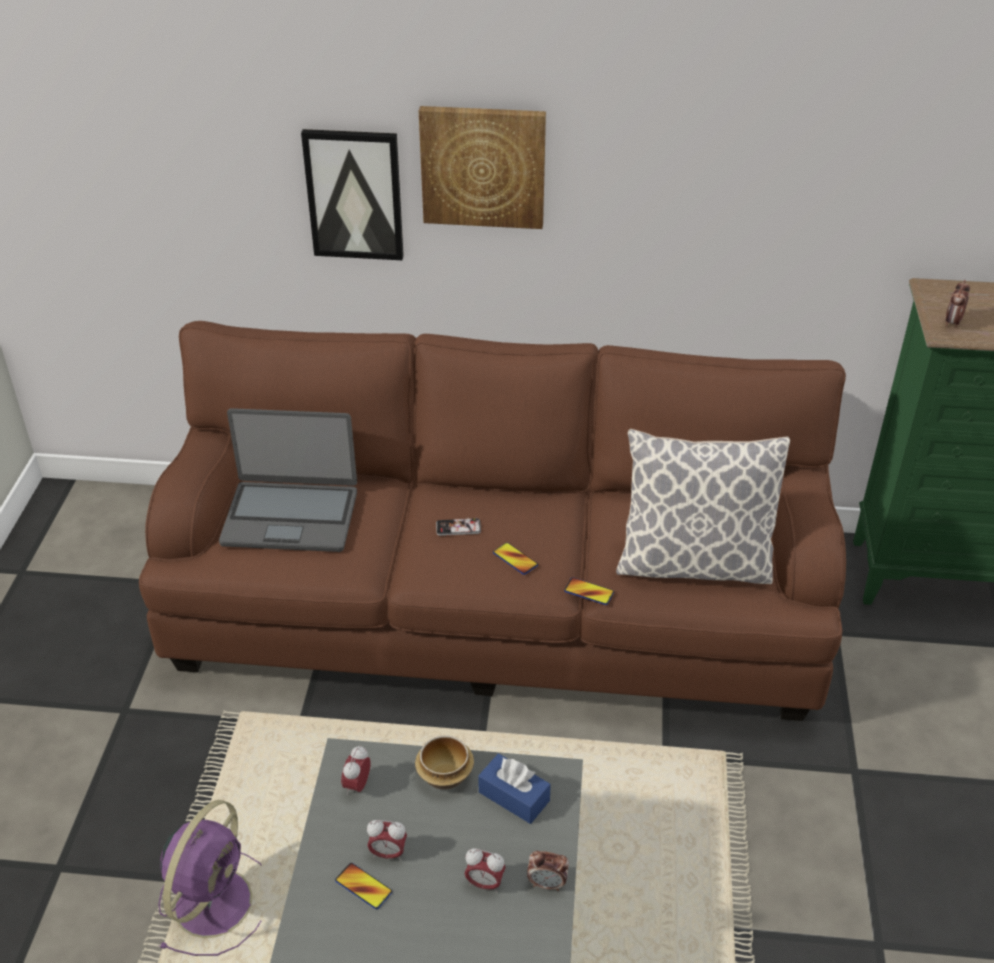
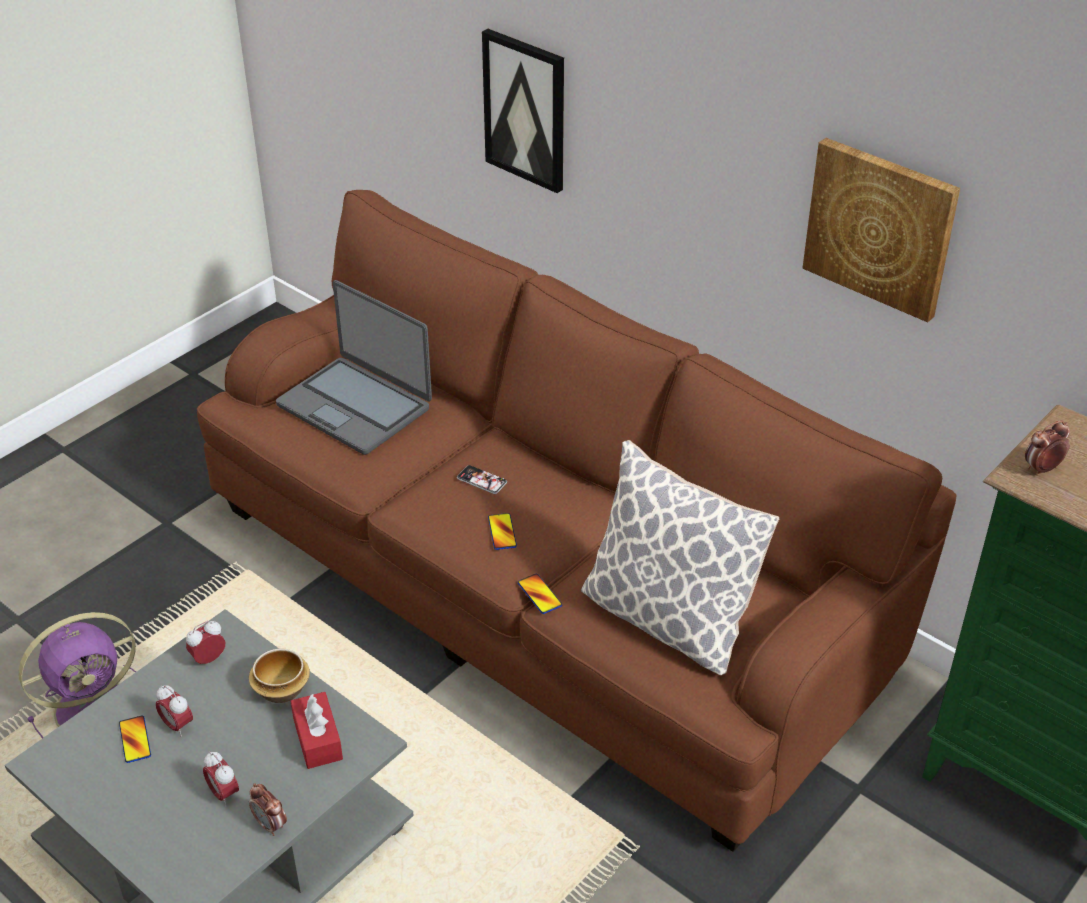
camera: 35 degrees right, 0 degrees up
picture [419,106,546,229] -> picture moved to [803,138,960,322]
blue tissue box [478,754,551,824] -> red tissue box [290,692,343,769]

